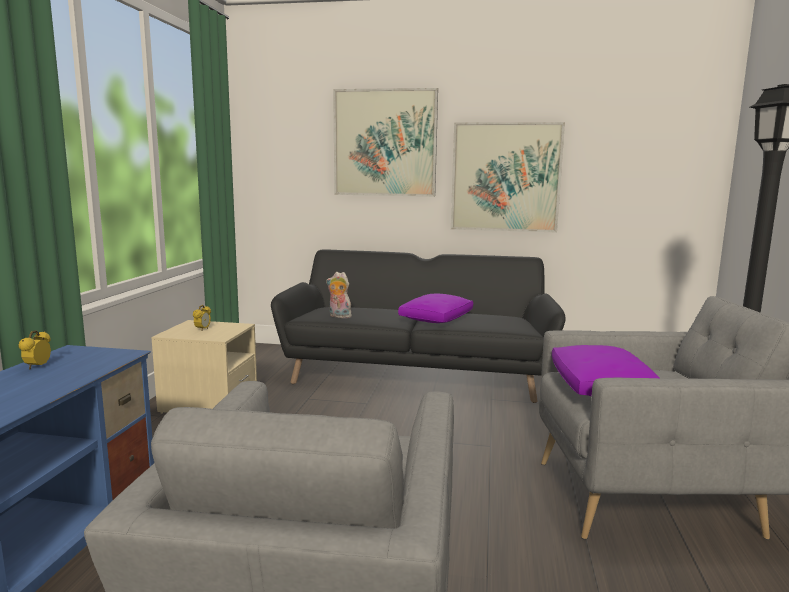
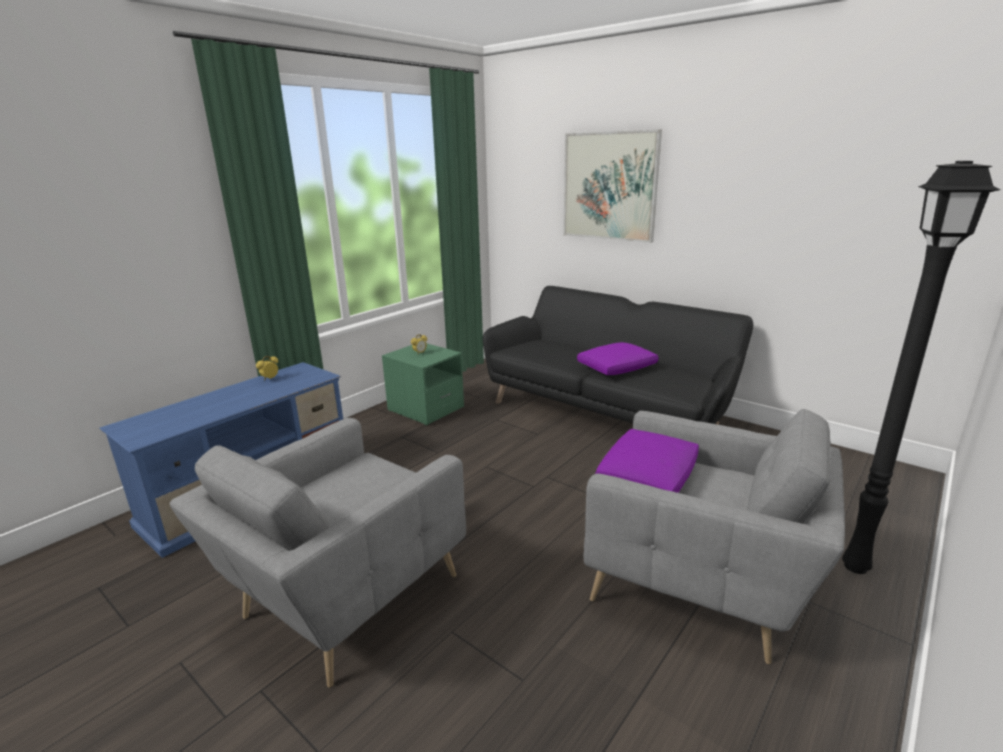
camera: 30 degrees right, 10 degrees up
beige nightstand [151,320,257,414] -> green nightstand [382,343,464,425]
plush toy [326,272,352,318] -> none
picture [451,122,565,232] -> none

